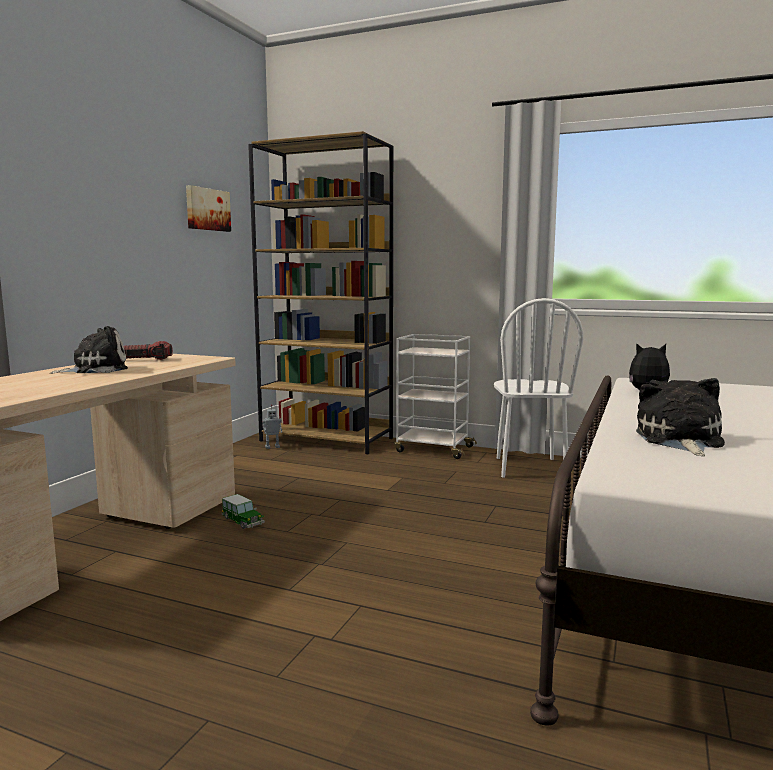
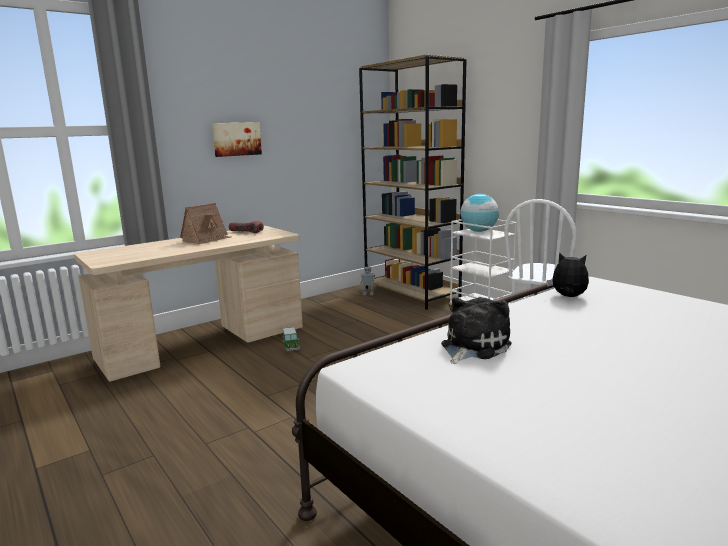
camera: 30 degrees right, 5 degrees up
plush toy [50,326,128,374] -> toy house [180,203,231,244]
picture [186,185,231,232] -> picture moved to [212,122,262,157]
none -> globe [460,194,499,232]

